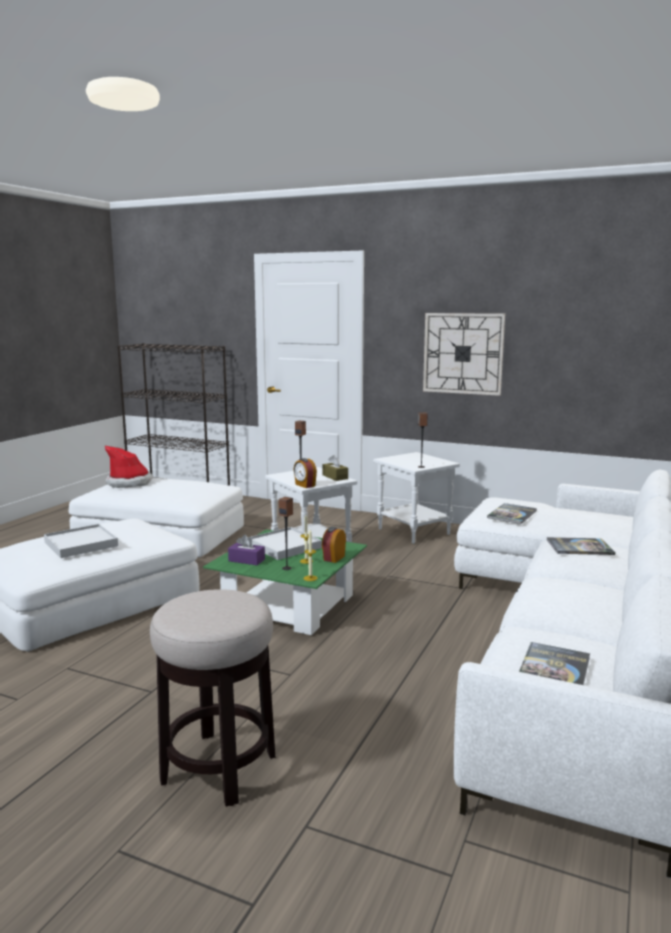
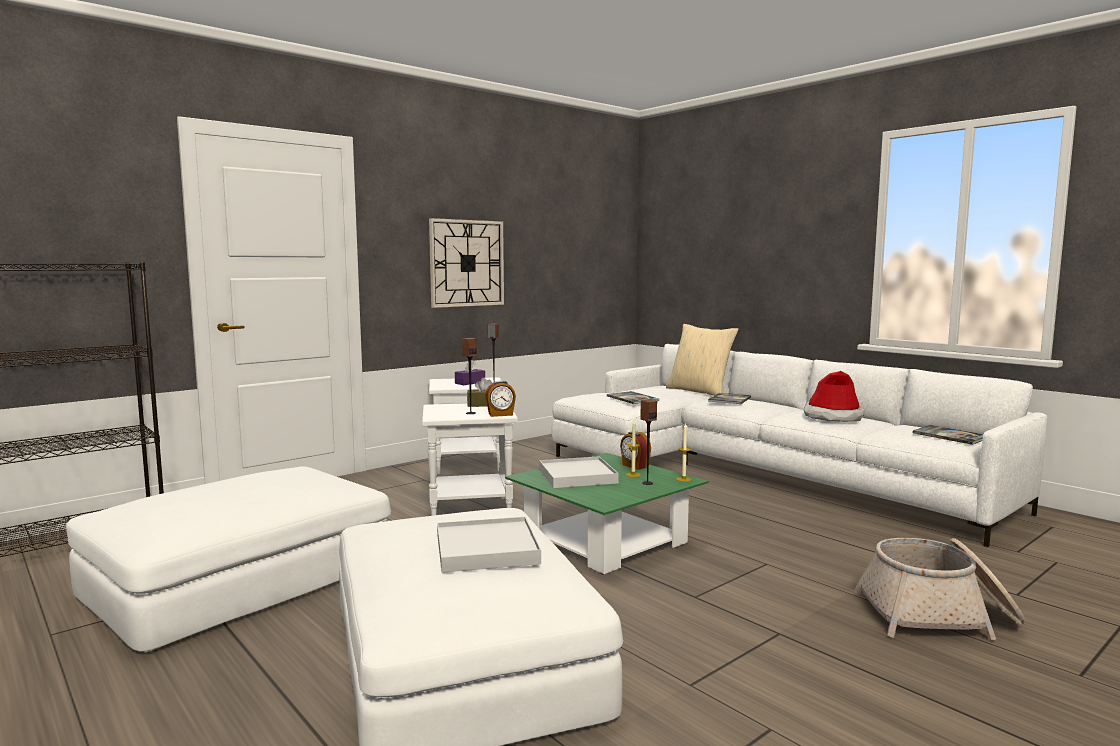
camera: 65 degrees left, 5 degrees down
hat [105,446,153,488] -> hat moved to [804,371,864,422]
stool [150,589,275,807] -> basket [854,538,1025,641]
purple tissue box [228,534,265,565] -> purple tissue box moved to [455,360,485,385]
none -> beige pillow [666,324,738,396]

